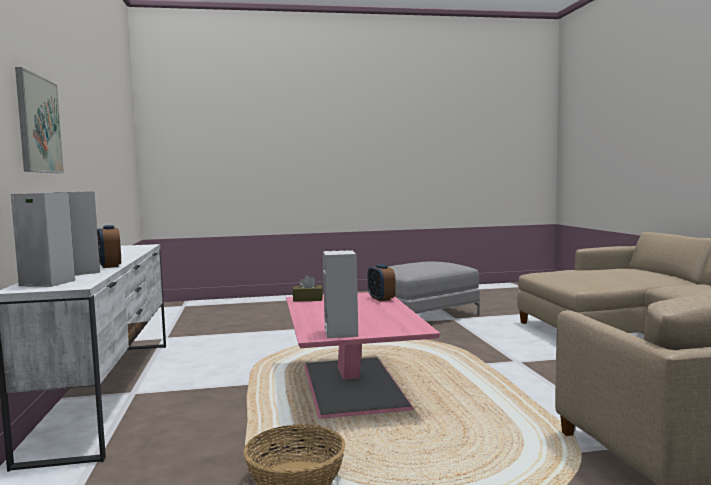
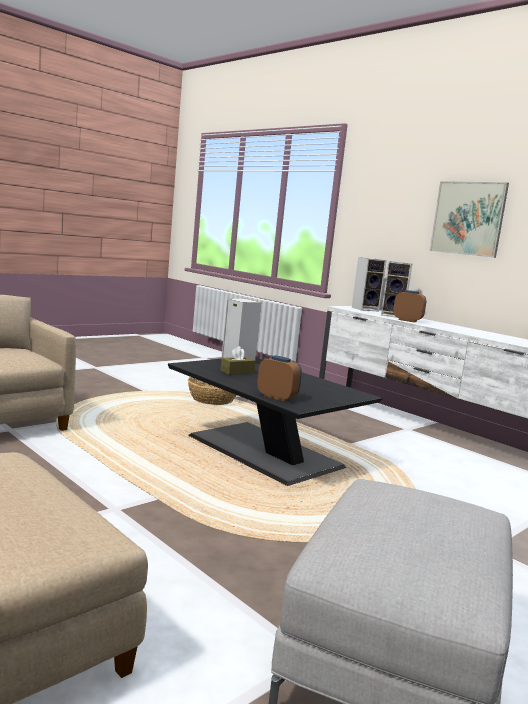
camera: 145 degrees right, 5 degrees up
pink coffee table [286,292,440,419] -> black coffee table [168,358,383,486]
brown tissue box [293,275,323,302] -> brown tissue box moved to [220,346,256,375]

